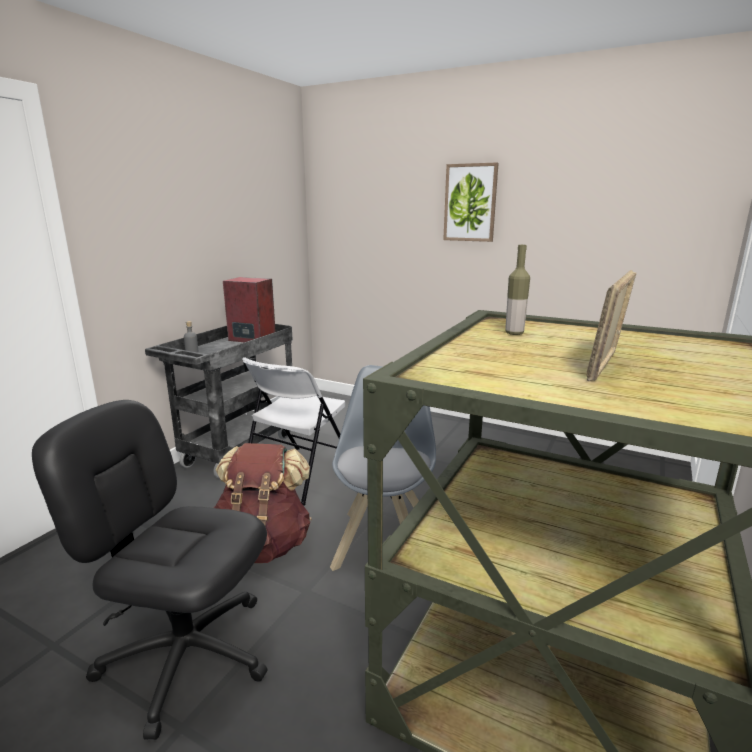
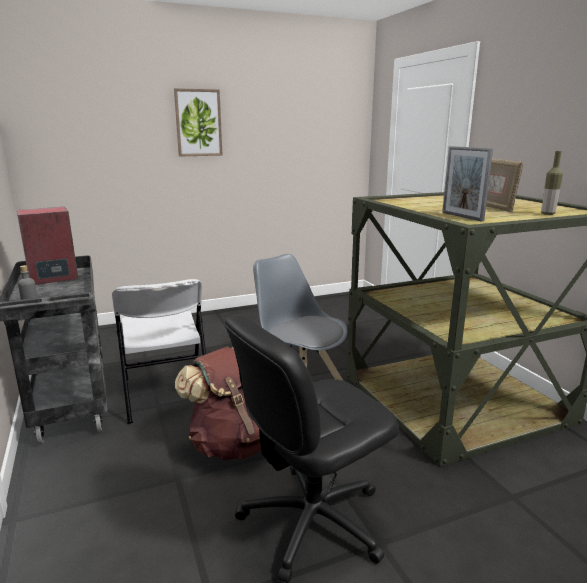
camera: 50 degrees left, 0 degrees up
bottle [505,245,530,335] -> bottle moved to [541,151,563,215]
none -> picture frame [442,146,493,222]

